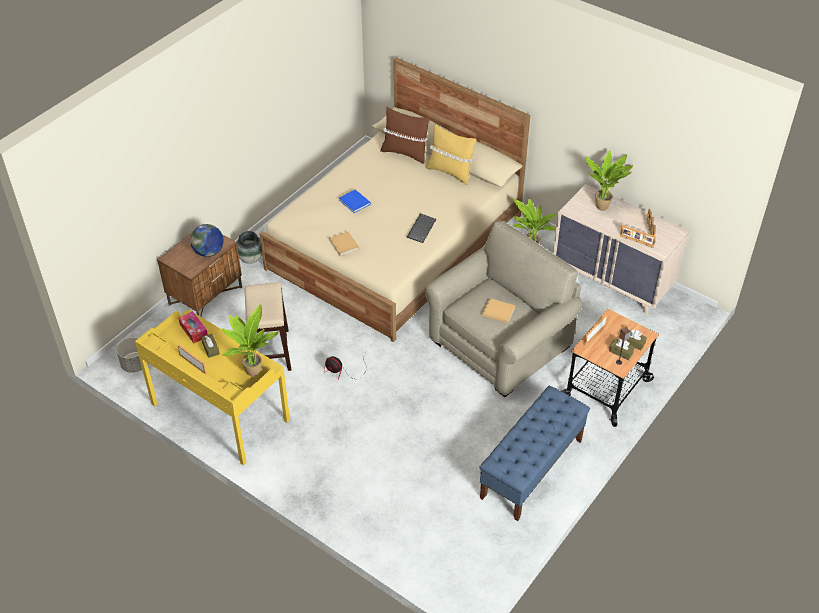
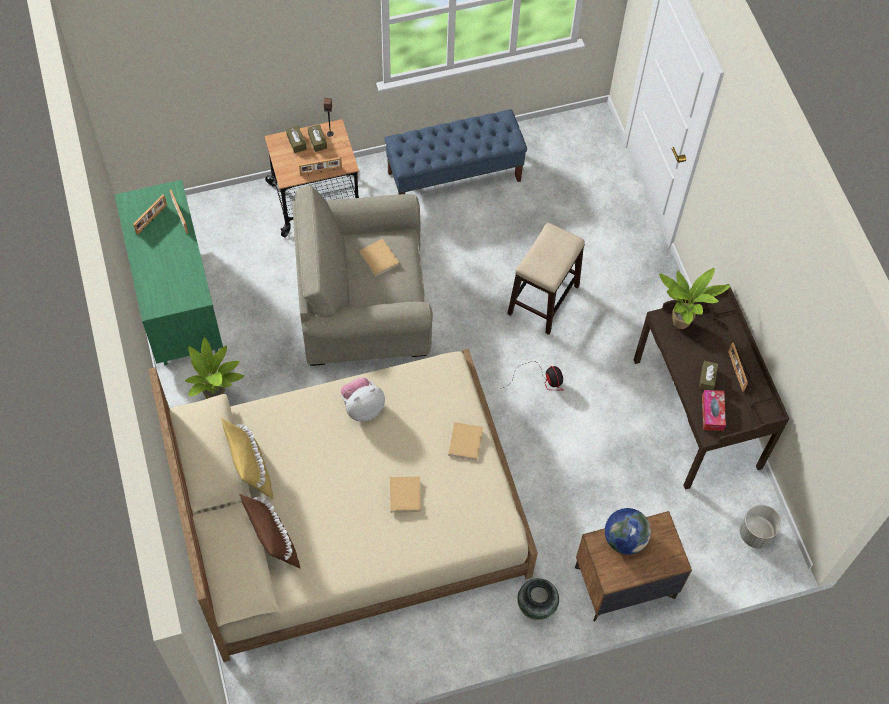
camera: 145 degrees left, 15 degrees up
yellow desk [135,309,290,465] -> brown desk [634,284,789,490]
stool [244,282,291,371] -> stool moved to [507,223,585,335]
blue book [339,190,371,213] -> beige book [390,476,421,513]
keyboard [407,213,436,243] -> plush toy [341,377,385,422]
beige dresser [553,184,689,314] -> green dresser [115,180,223,365]
potted plant [586,150,633,211] -> none

